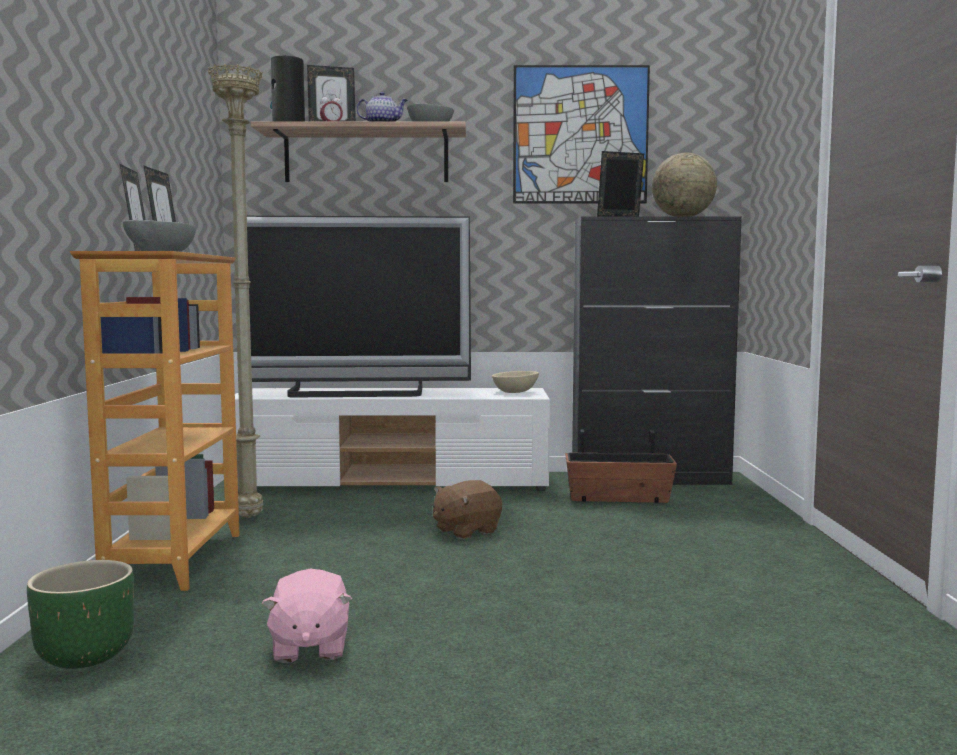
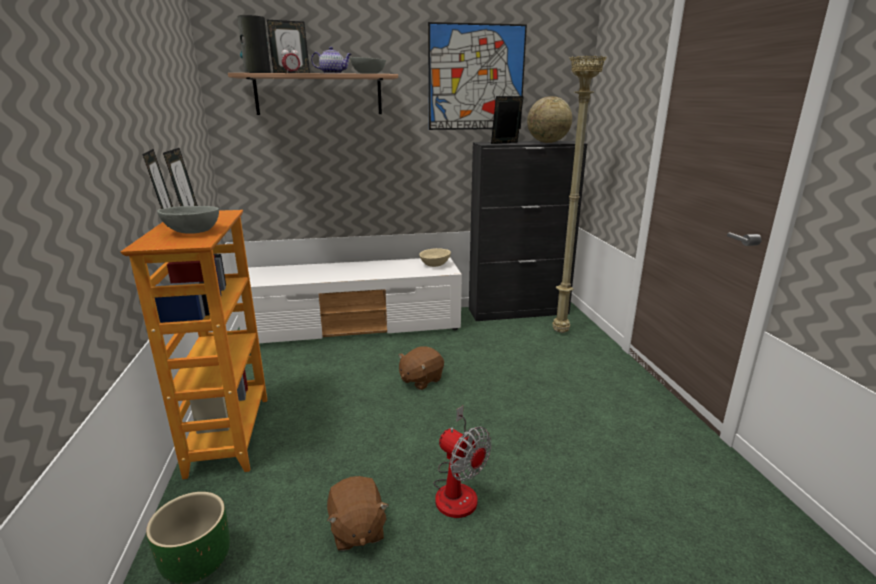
camera: 10 degrees left, 15 degrees up
beige floor lamp [208,64,263,518] -> beige floor lamp moved to [552,55,607,333]
television [247,216,471,397] -> none
pink plush toy [262,569,352,663] -> brown plush toy [327,476,389,551]
planter [565,429,677,503] -> none
none -> fan [433,406,492,518]

